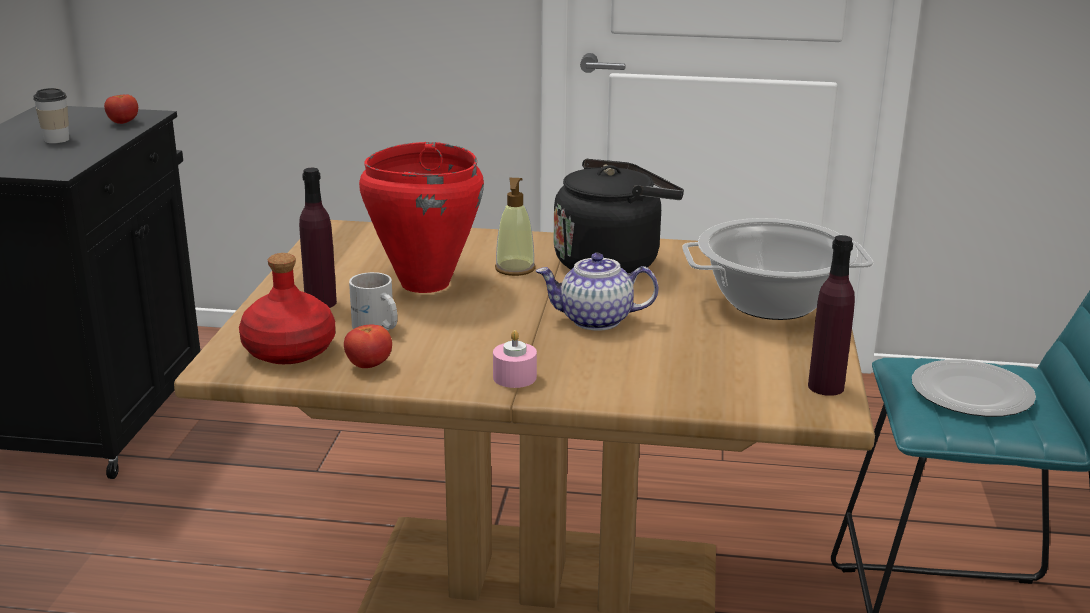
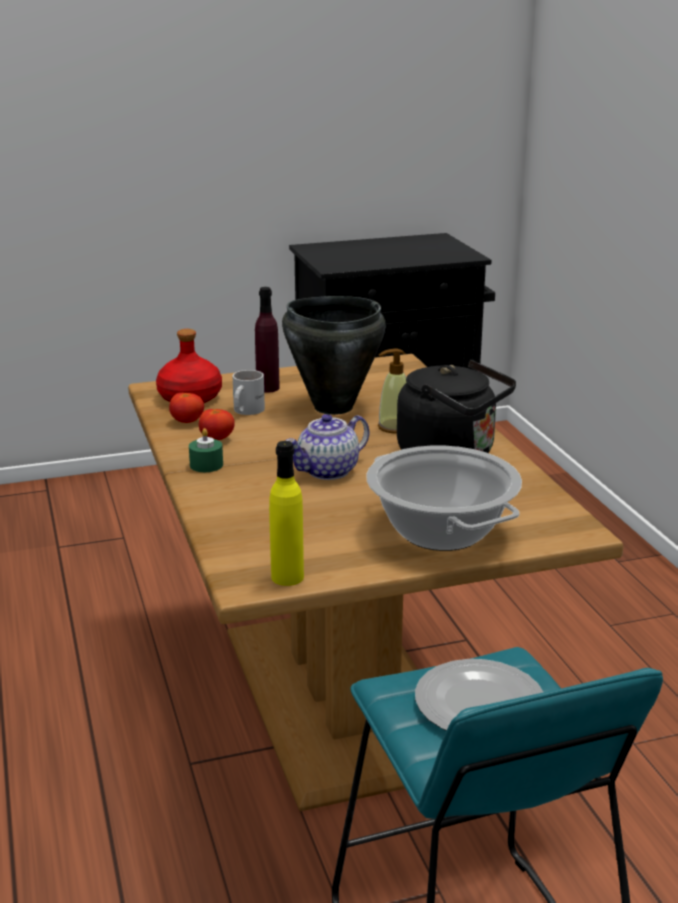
camera: 65 degrees right, 0 degrees up
cup [33,88,69,143] -> none
tomato [104,95,138,124] -> tomato moved to [199,409,235,440]
red cooking pot [359,142,484,293] -> black cooking pot [282,296,386,415]
pink candle [493,330,537,388] -> green candle [189,428,223,472]
teapot [536,253,659,331] -> teapot turned 105 degrees counterclockwise [286,414,369,480]
purple bottle [808,235,855,396] -> yellow bottle [269,441,304,586]

